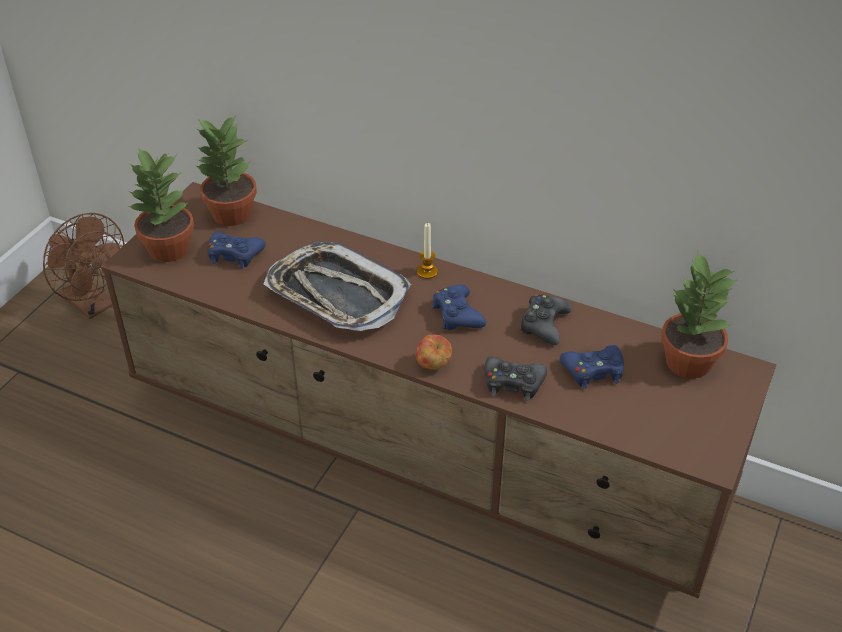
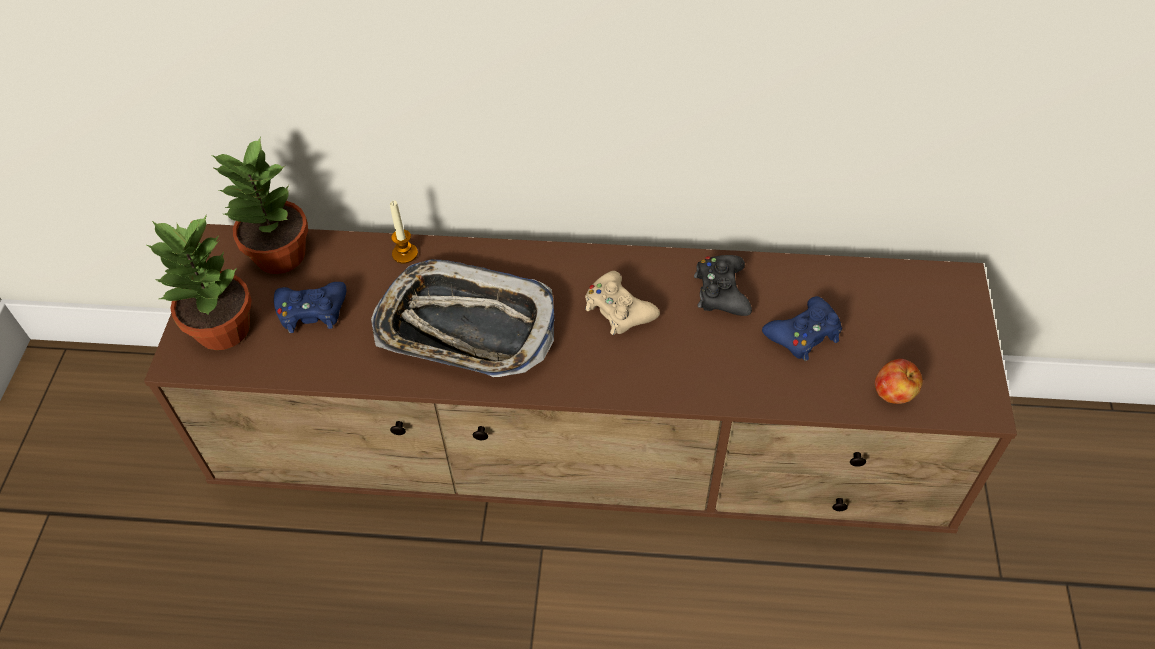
camera: 20 degrees left, 10 degrees up
brown fan [43,213,125,319] -> none
apple [415,334,452,370] -> apple moved to [875,359,923,404]
candle [417,223,438,279] -> candle moved to [390,200,418,264]
blue game controller [431,285,486,330] -> beige game controller [585,271,660,335]
black game controller [485,357,547,401] -> none
potted plant [661,252,737,378] -> none

